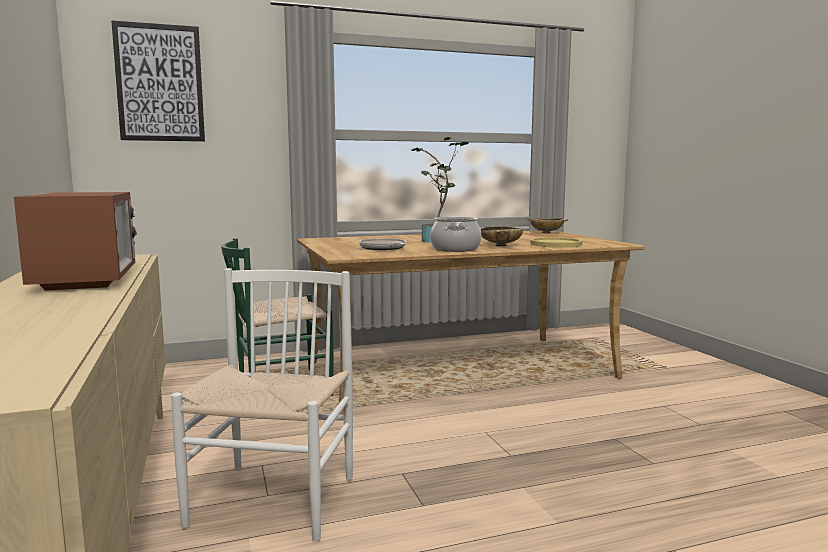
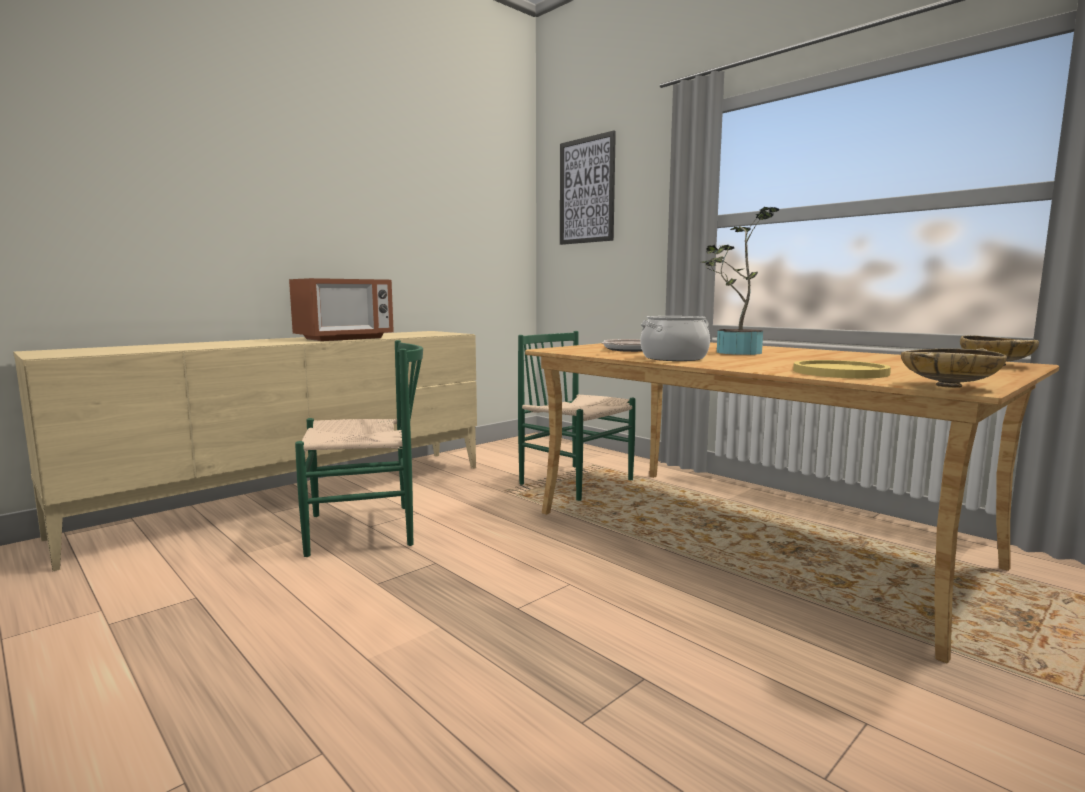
camera: 65 degrees right, 0 degrees up
white chair [171,268,353,541] -> green chair [295,340,423,557]
beige bowl [481,226,523,246] -> beige bowl moved to [901,348,1007,388]

